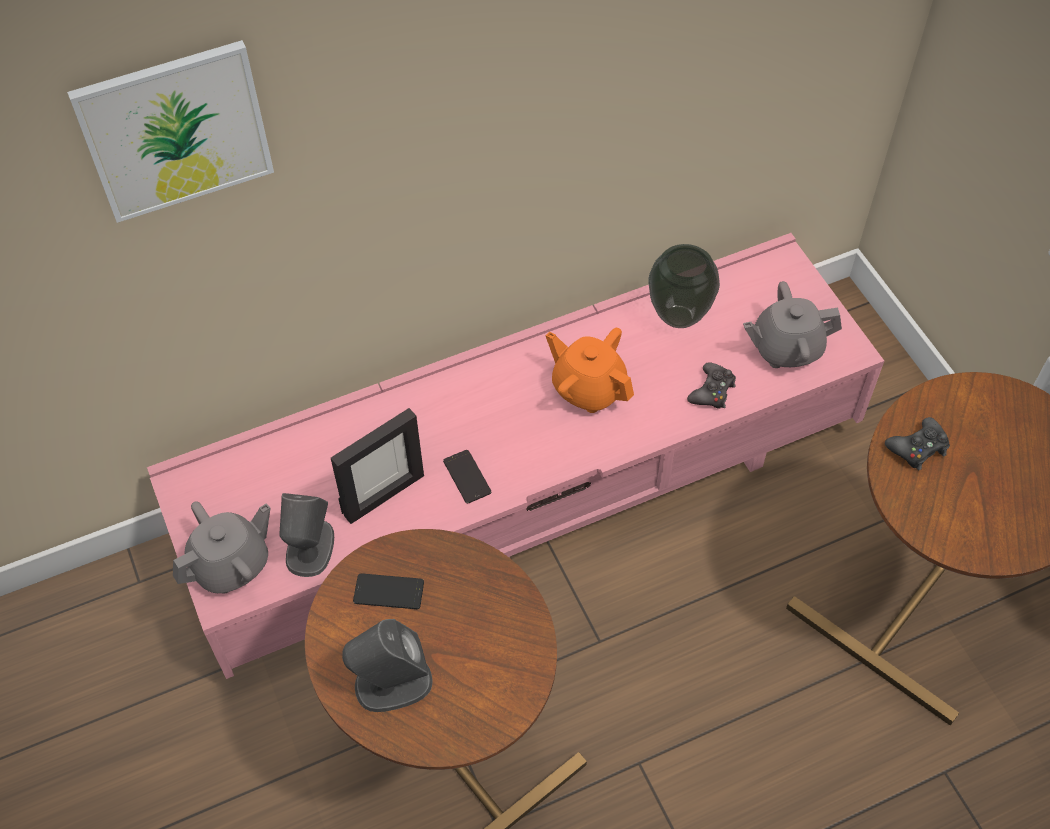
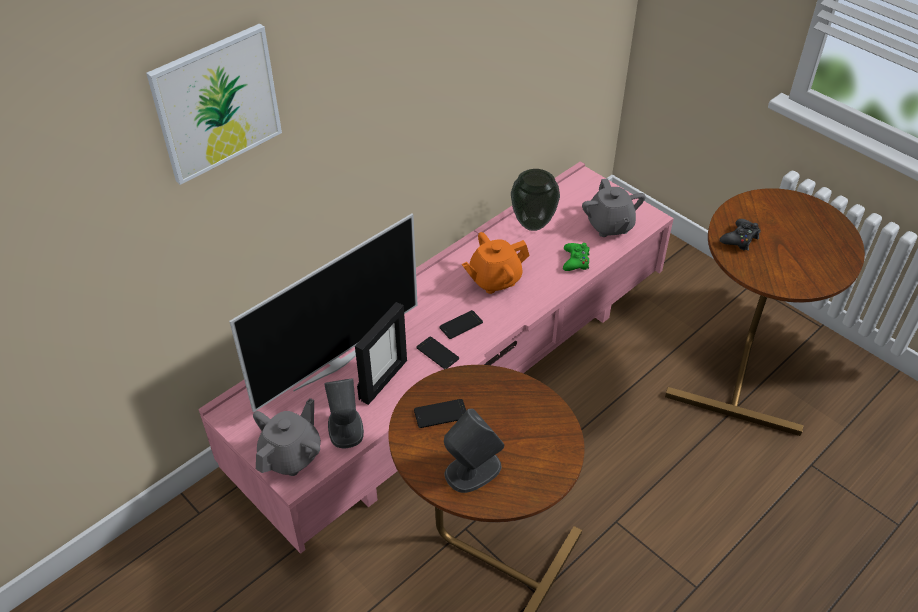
camera: 20 degrees left, 10 degrees down
orange teapot [546,328,634,413] -> orange teapot turned 45 degrees counterclockwise [462,232,530,294]
black game controller [687,362,736,409] -> green game controller [563,243,590,271]
grey teapot [743,281,842,368] -> grey teapot turned 75 degrees counterclockwise [582,178,646,237]
none -> television [229,214,418,412]
none -> phone [439,310,483,339]

